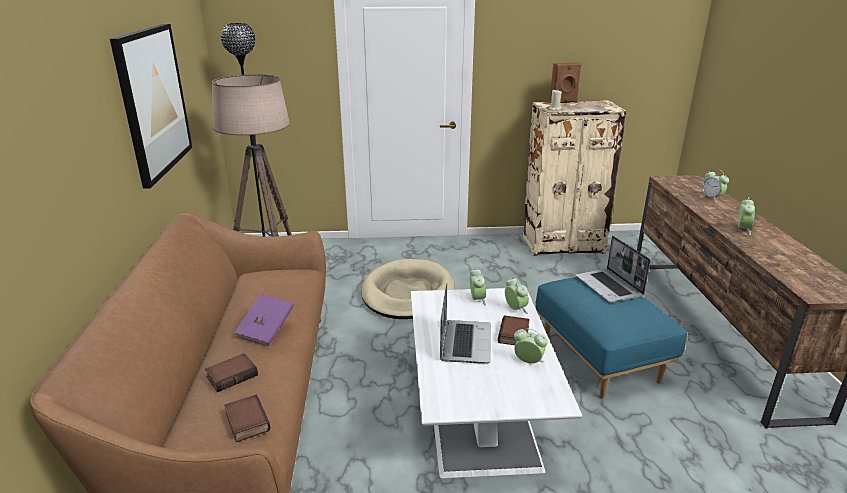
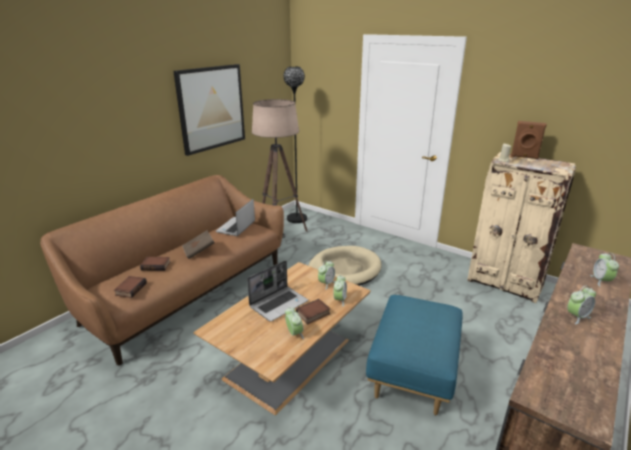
camera: 40 degrees right, 0 degrees up
purple book [234,294,294,346] -> brown book [182,230,215,259]
white coffee table [411,288,582,478] -> brown coffee table [193,262,371,415]
laptop [576,236,650,303] -> laptop moved to [215,199,255,236]

